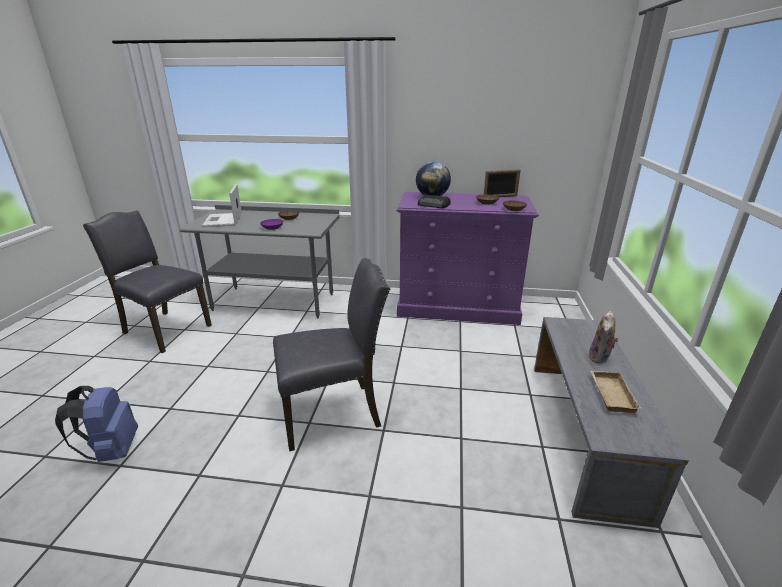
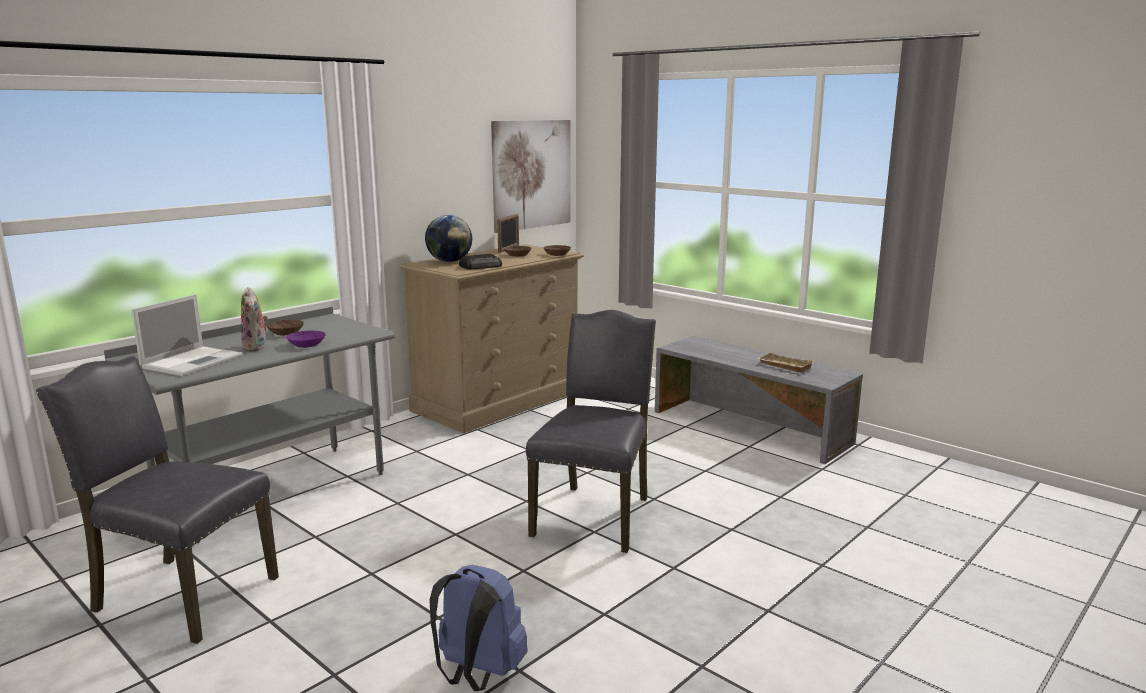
camera: 55 degrees left, 10 degrees down
grey chair [83,210,212,353] -> grey chair turned 45 degrees clockwise [36,356,279,644]
laptop [202,184,242,227] -> laptop turned 90 degrees counterclockwise [131,294,243,376]
purple dresser [396,192,539,325] -> beige dresser [400,244,584,433]
plush toy [588,311,619,364] -> plush toy moved to [241,287,268,351]
none -> picture [491,120,570,233]

